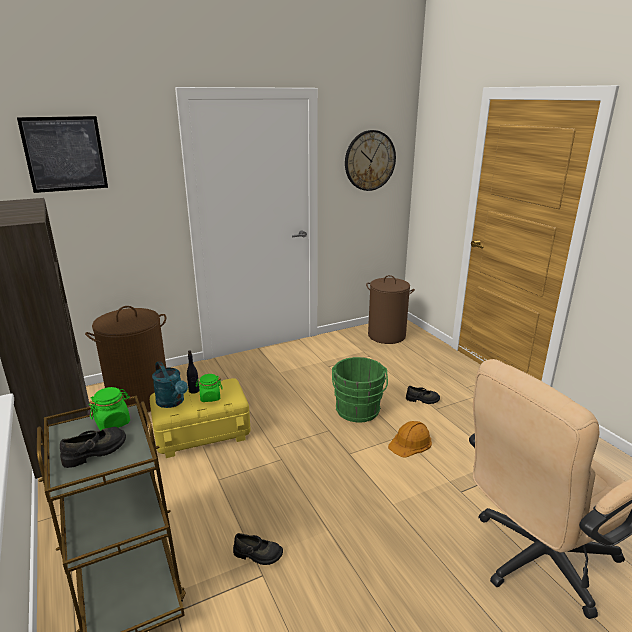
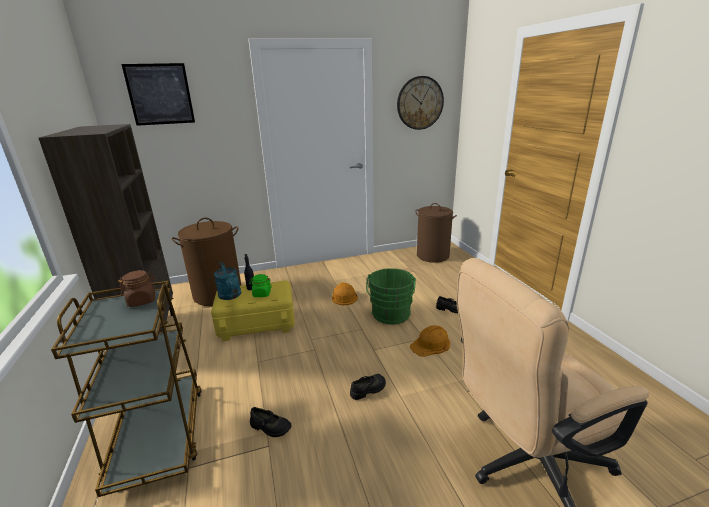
camera: 10 degrees right, 0 degrees up
black shoe [60,427,126,468] -> black shoe moved to [350,374,386,400]
green jar [89,387,130,431] -> brown jar [118,270,155,307]
none -> orange hard hat [332,282,358,305]

